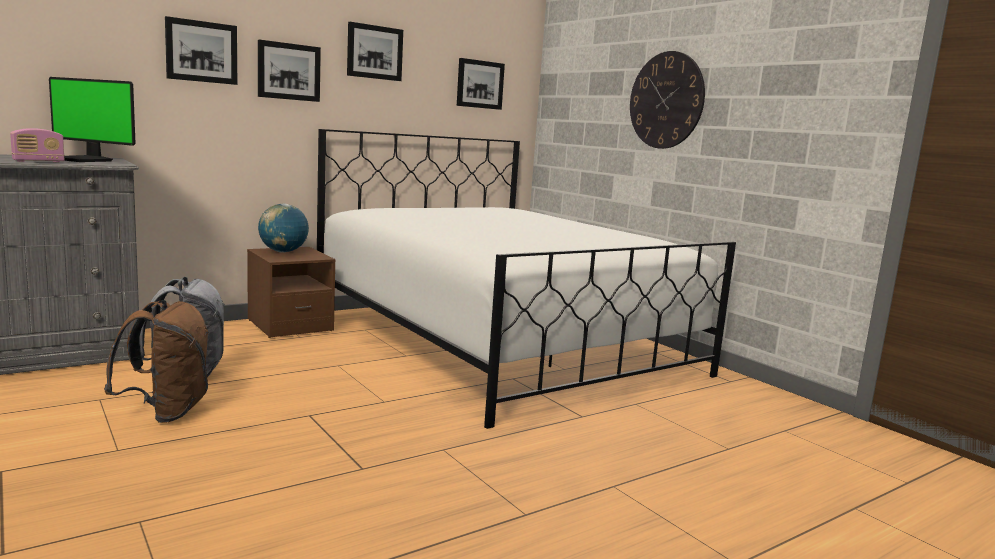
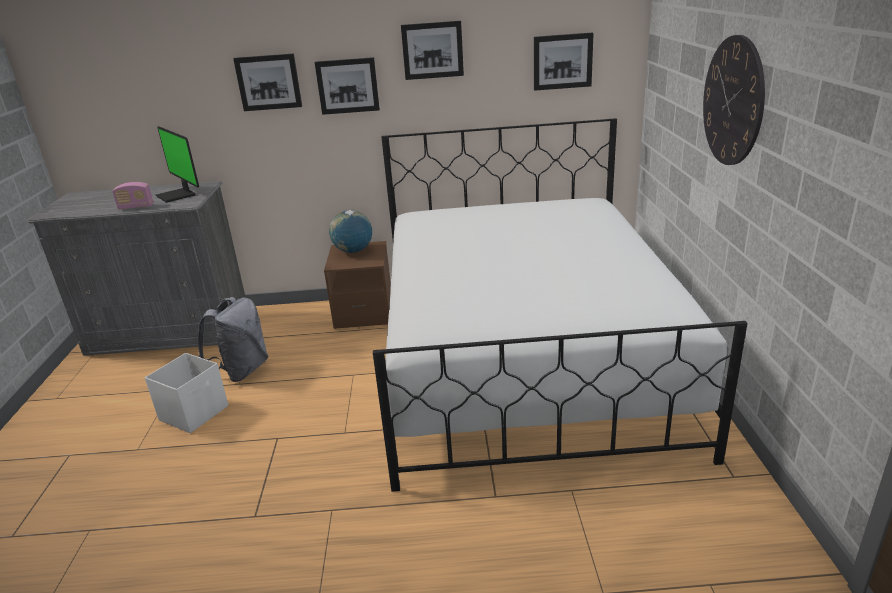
camera: 35 degrees right, 15 degrees up
brown backpack [104,300,209,423] -> white storage box [145,353,228,433]

